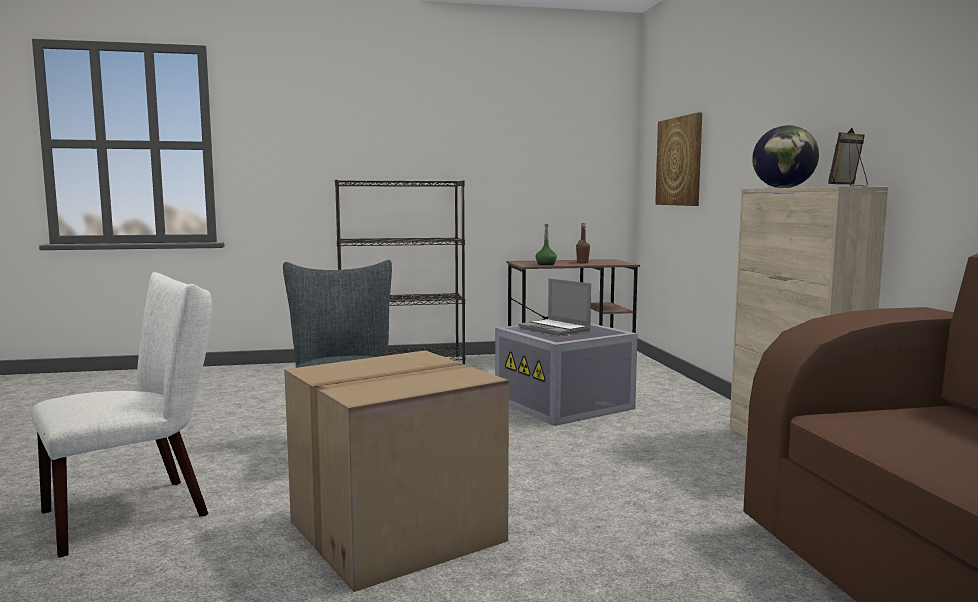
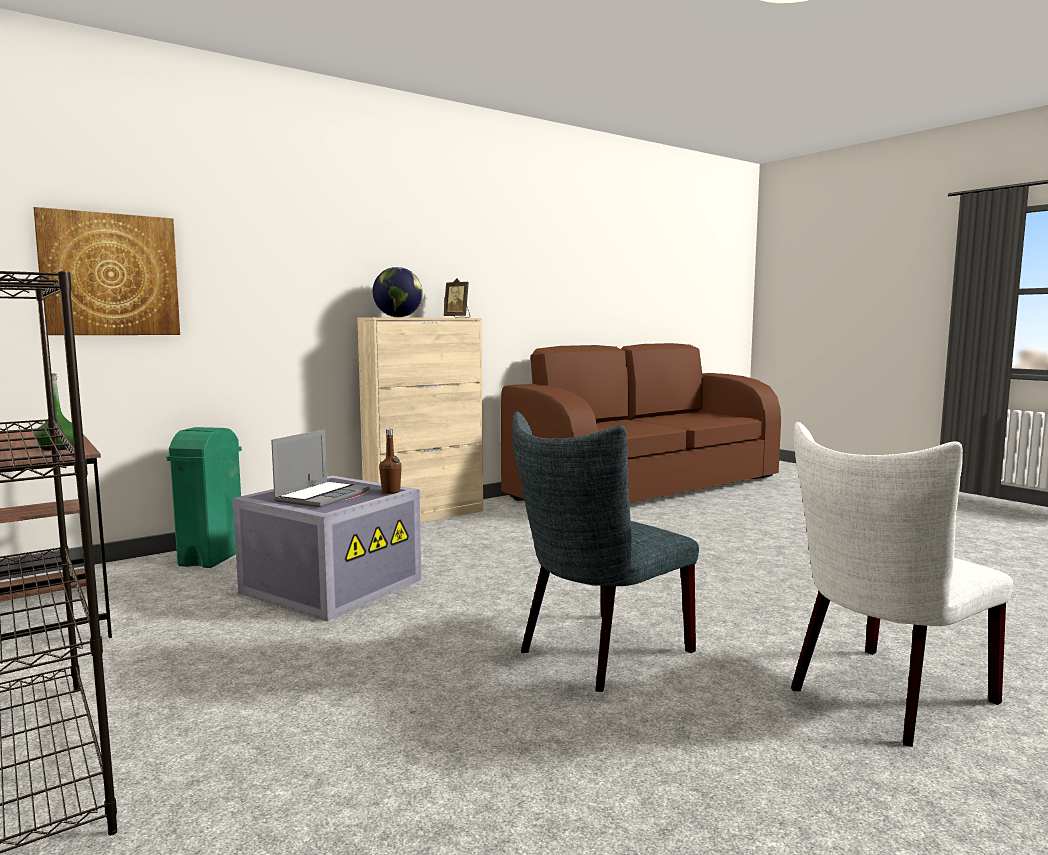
camera: 115 degrees left, 0 degrees up
white chair [31,272,212,558] -> white chair turned 60 degrees counterclockwise [791,422,1013,747]
cardboard box [284,350,509,592] -> none
brown bottle [576,223,590,263] -> brown bottle moved to [379,429,402,494]
none -> green trash can [166,427,242,568]

